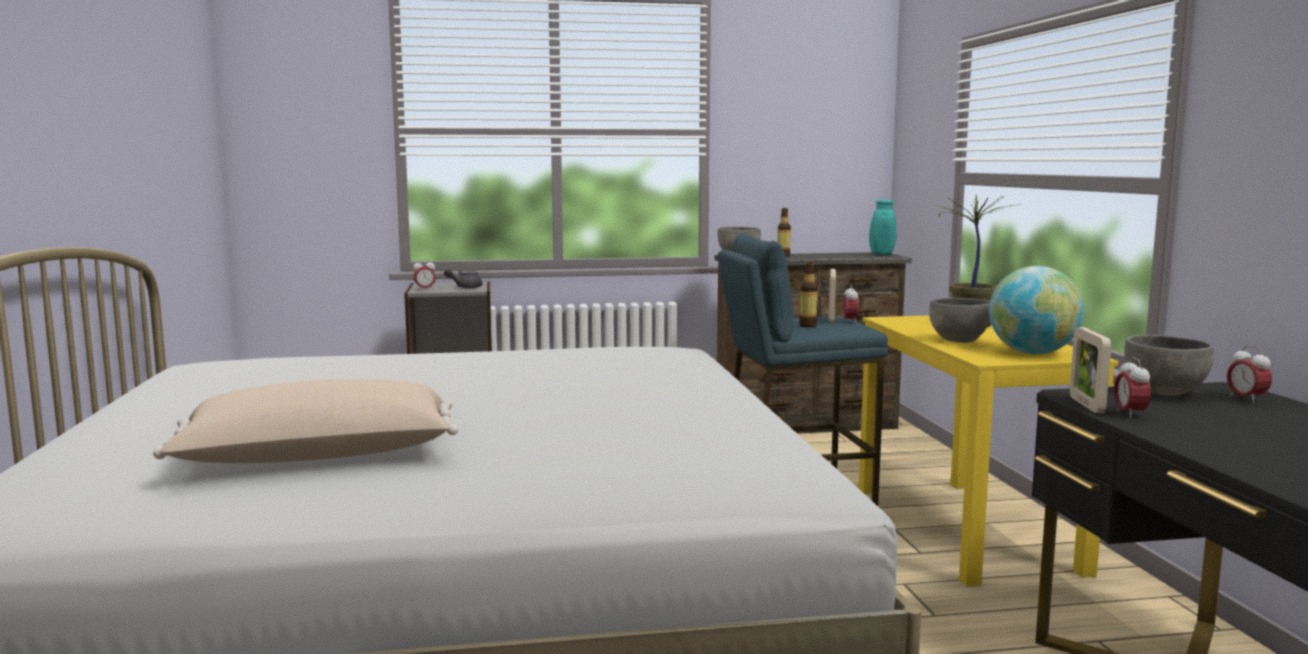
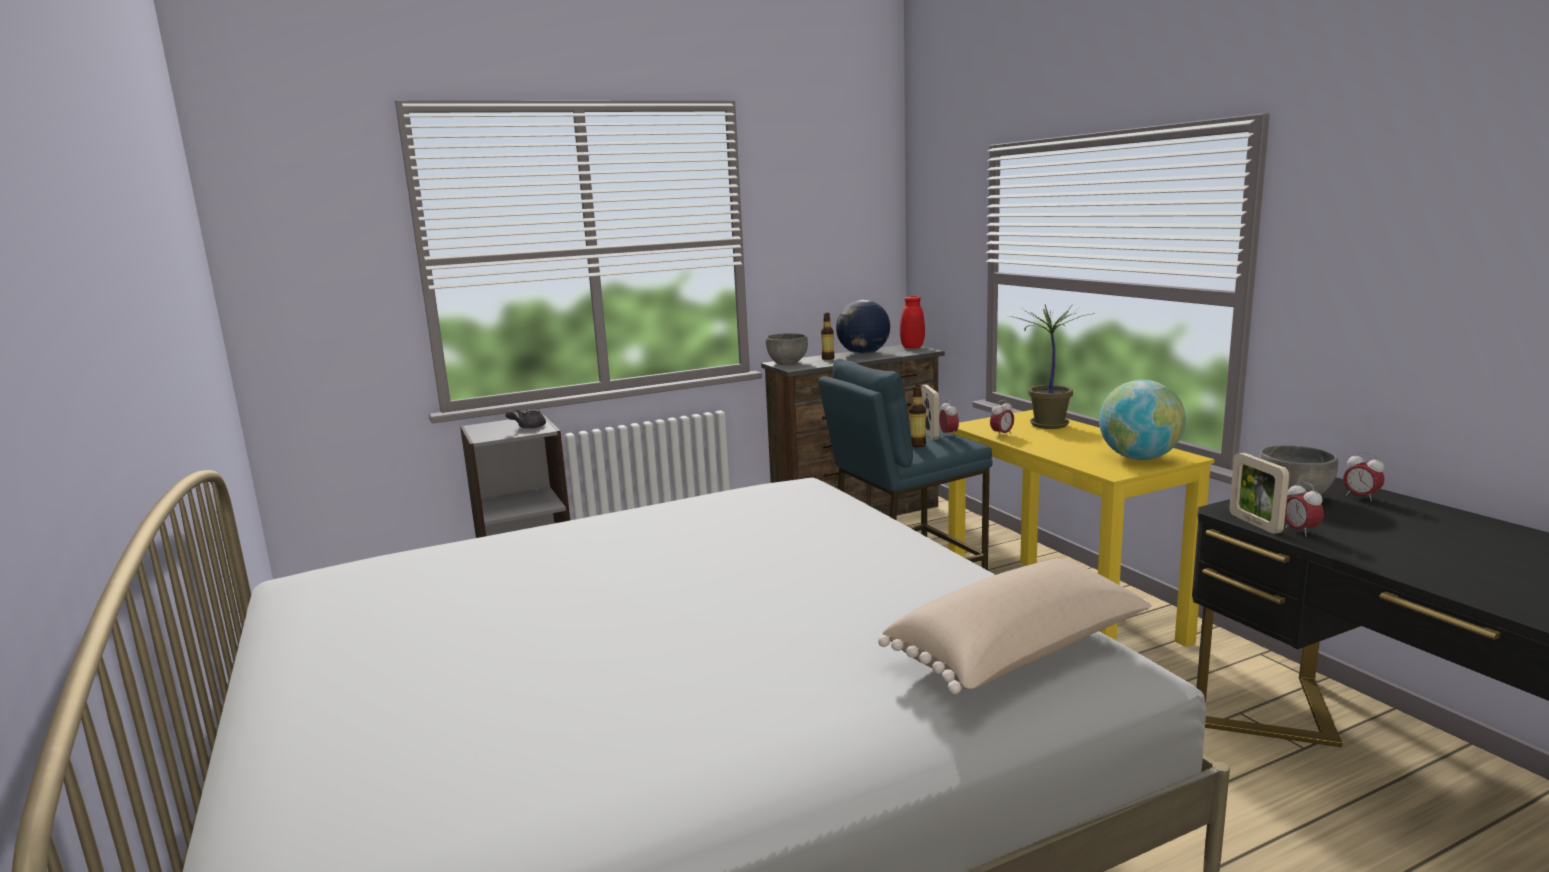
camera: 15 degrees left, 5 degrees up
beige pillow [153,379,458,463] -> beige pillow moved to [878,559,1152,694]
alarm clock [413,259,436,291] -> alarm clock moved to [990,400,1014,437]
turquoise vase [869,200,897,255] -> red vase [900,296,925,348]
grey bowl [929,298,990,343] -> none
none -> globe [836,300,890,354]

